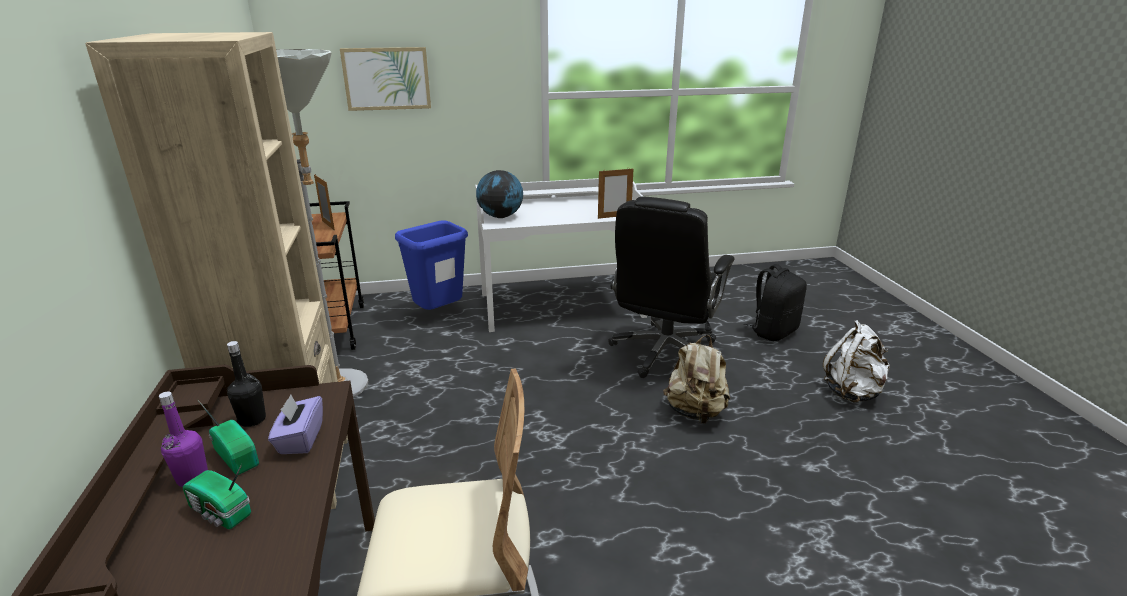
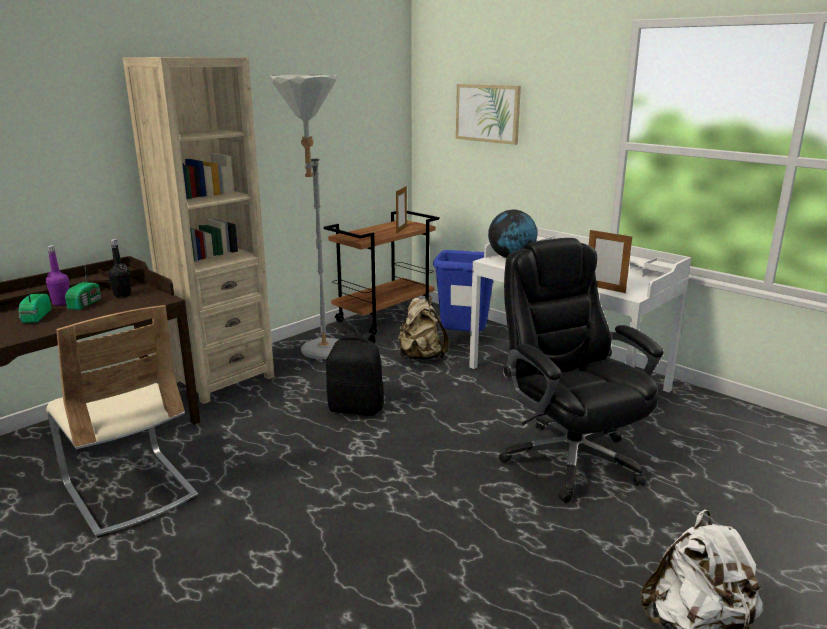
camera: 55 degrees right, 5 degrees down
purple tissue box [268,394,323,454] -> none
black office chair [608,196,734,378] -> black office chair turned 75 degrees clockwise [499,238,664,503]
beige backpack [663,335,730,424] -> beige backpack moved to [398,296,449,361]
black backpack [744,264,807,341] -> black backpack moved to [326,331,384,416]

